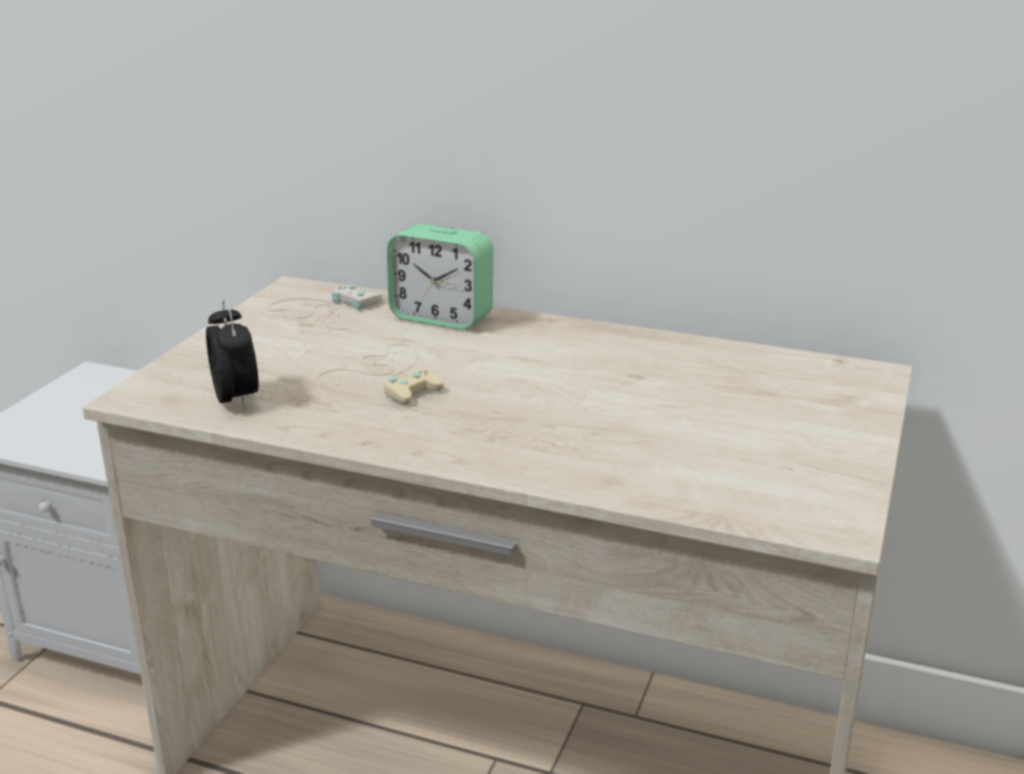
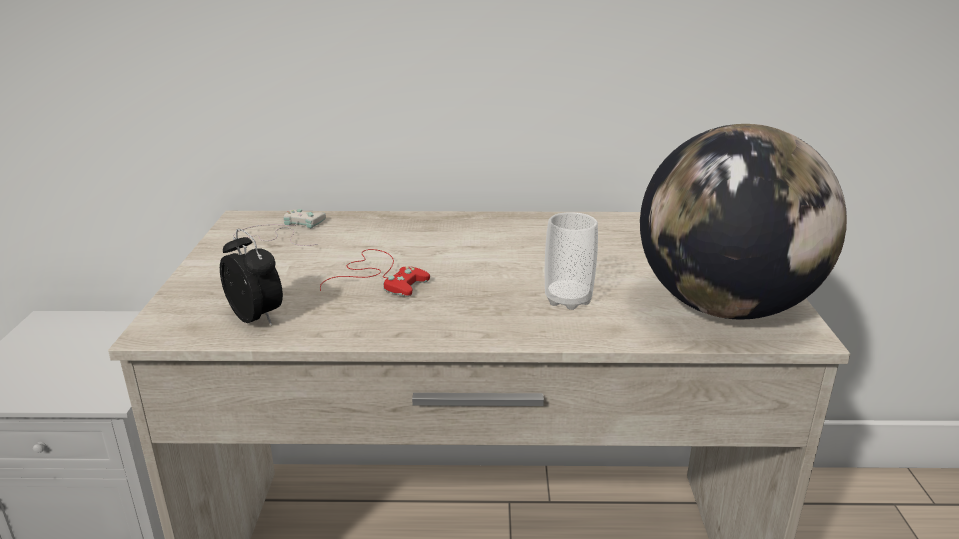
camera: 20 degrees left, 0 degrees up
beige game controller [315,344,444,404] -> red game controller [320,249,430,297]
alarm clock [387,224,493,330] -> none
none -> cup [545,212,598,310]
none -> globe [640,124,847,319]

